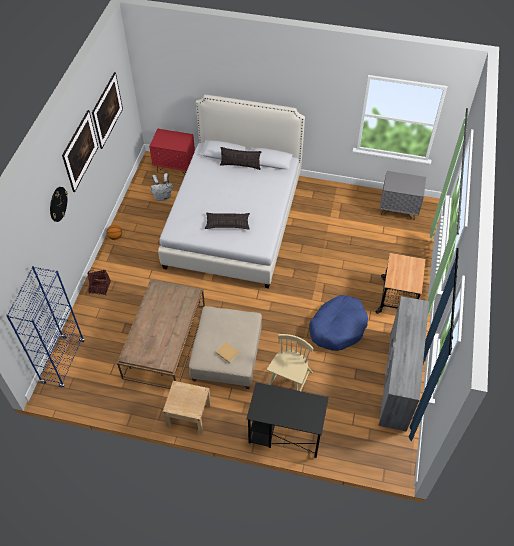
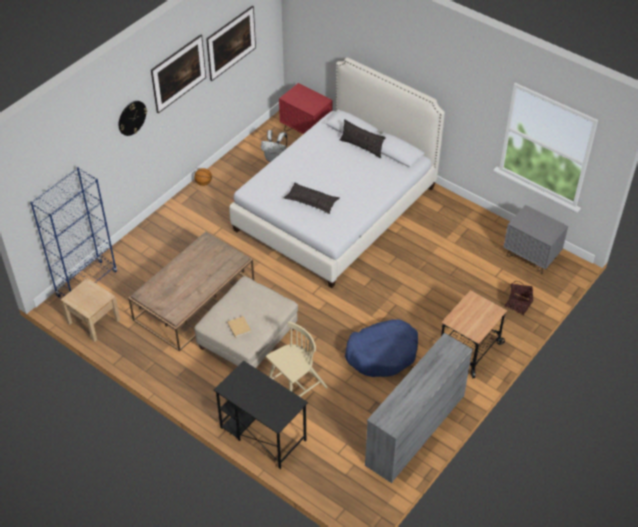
camera: 25 degrees right, 5 degrees down
basket [87,269,110,295] -> basket moved to [504,281,533,316]
beige nightstand [163,381,211,434] -> beige nightstand moved to [61,278,120,342]

